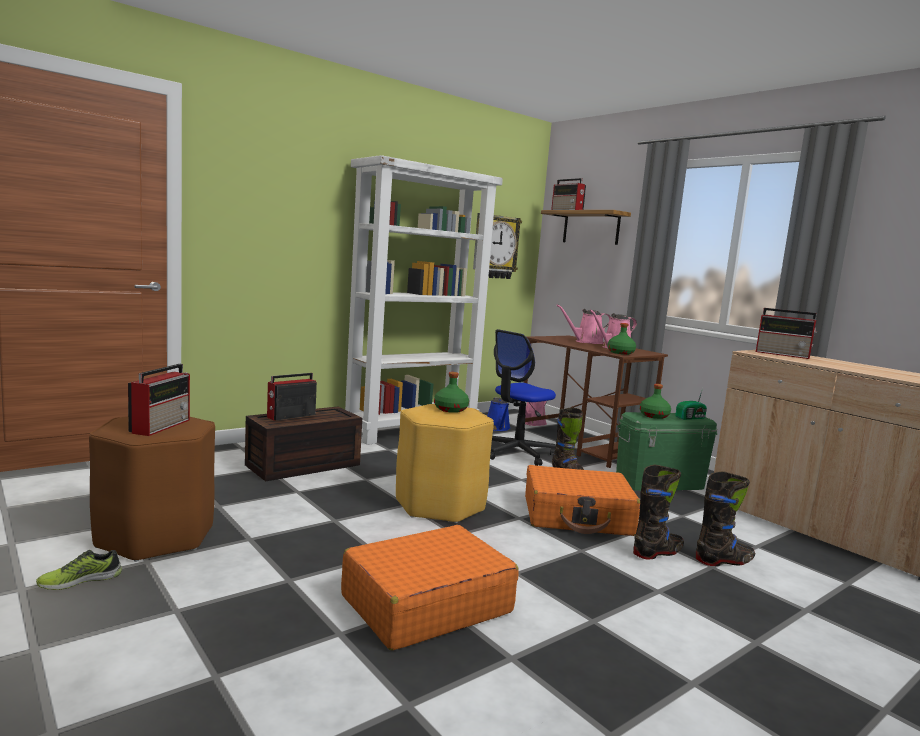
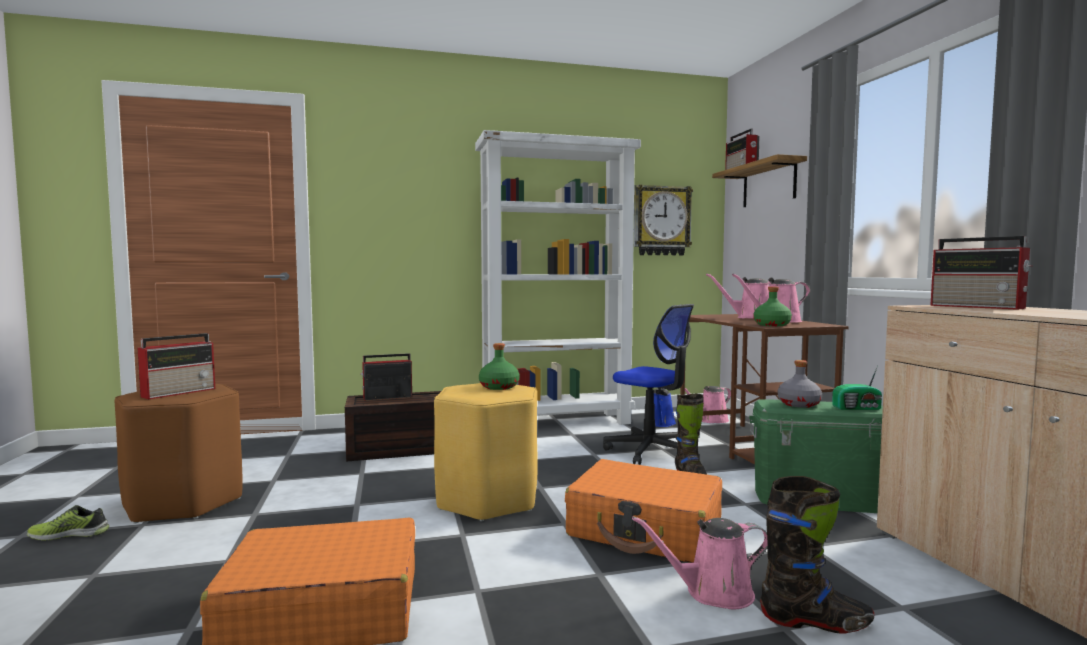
camera: 25 degrees right, 5 degrees down
office chair [490,329,556,466] -> office chair turned 120 degrees counterclockwise [603,304,694,465]
black boot [633,465,684,560] -> pink watering can [632,516,767,609]
green bottle [640,384,671,419] -> grey bottle [778,360,822,408]

